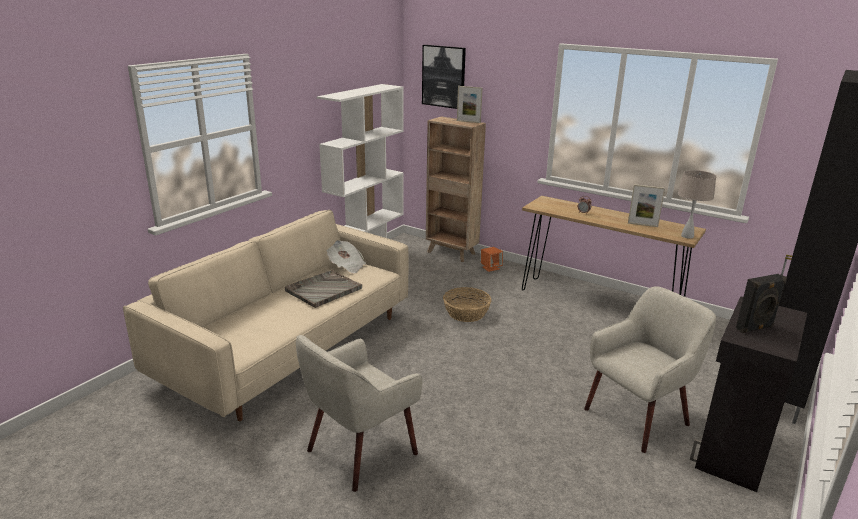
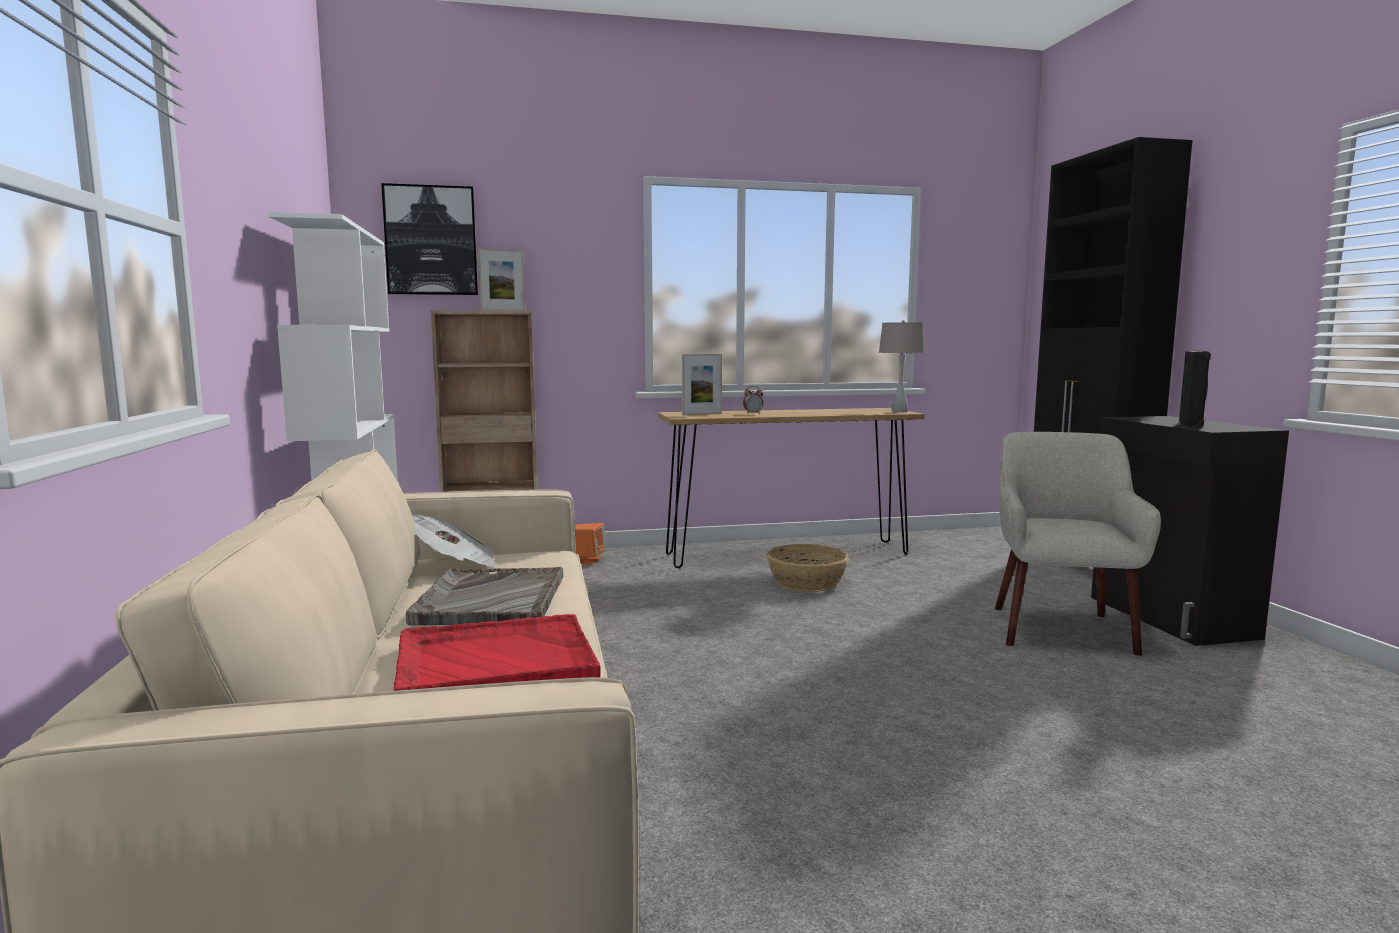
camera: 45 degrees left, 15 degrees down
beige armchair [296,335,422,492] -> none
basket [443,287,492,322] -> basket moved to [767,544,849,592]
picture frame [628,184,665,227] -> picture frame moved to [682,354,722,415]
none -> red tray [394,614,601,691]

